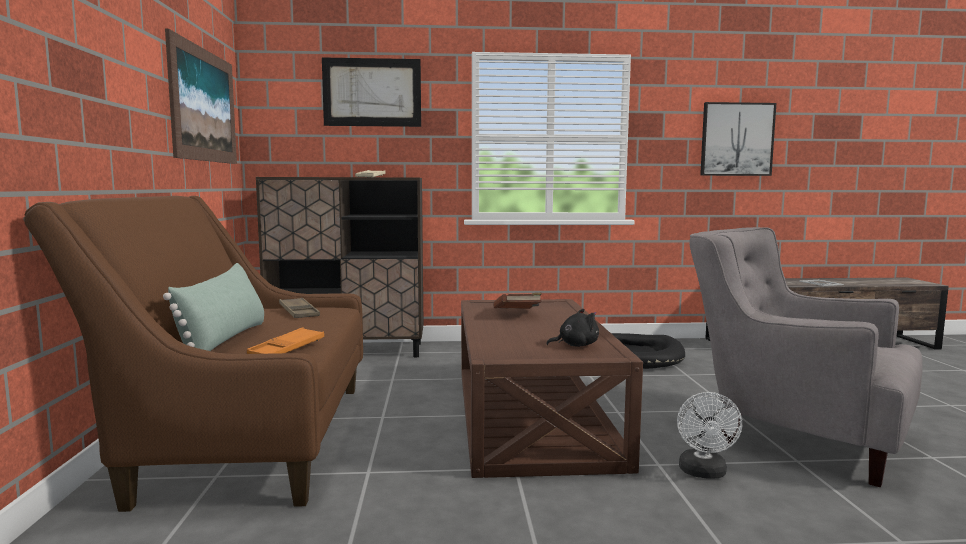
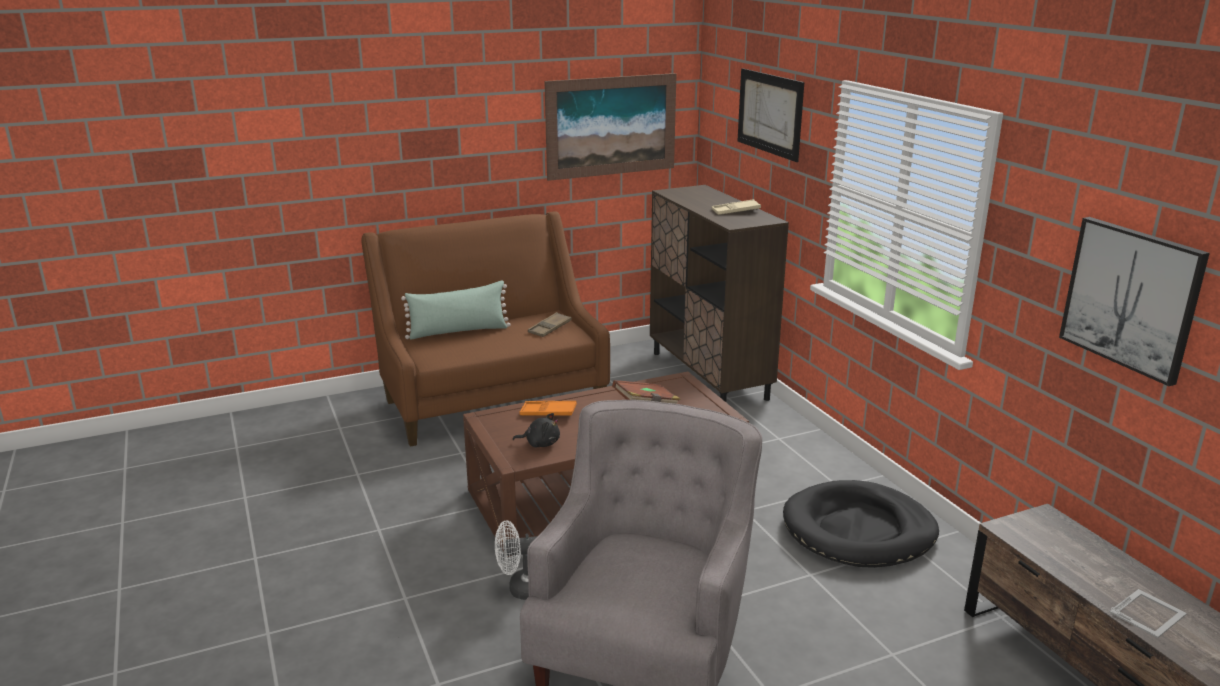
camera: 70 degrees right, 15 degrees up
orange tray [247,327,324,354] -> orange tray moved to [520,401,577,416]
black plush toy [546,309,599,347] -> black plush toy turned 45 degrees counterclockwise [513,413,560,448]

